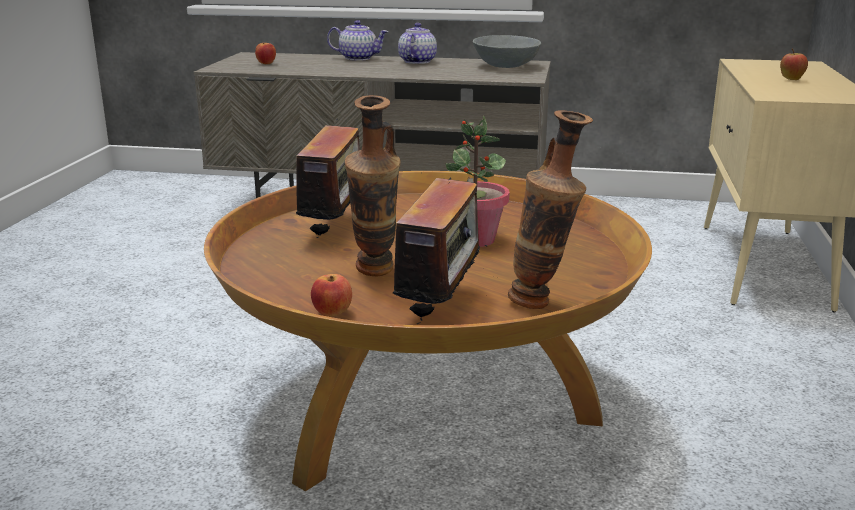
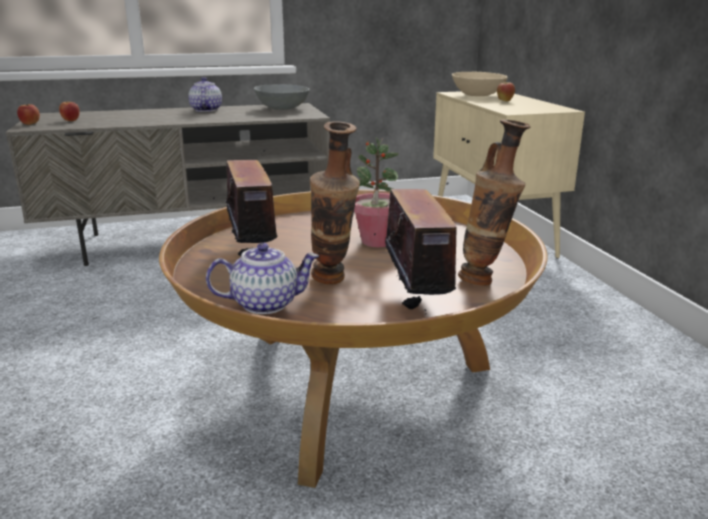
camera: 25 degrees left, 0 degrees up
apple [311,274,352,317] -> apple moved to [17,104,40,125]
teapot [327,20,389,61] -> teapot moved to [206,243,319,314]
none -> beige bowl [452,72,508,96]

